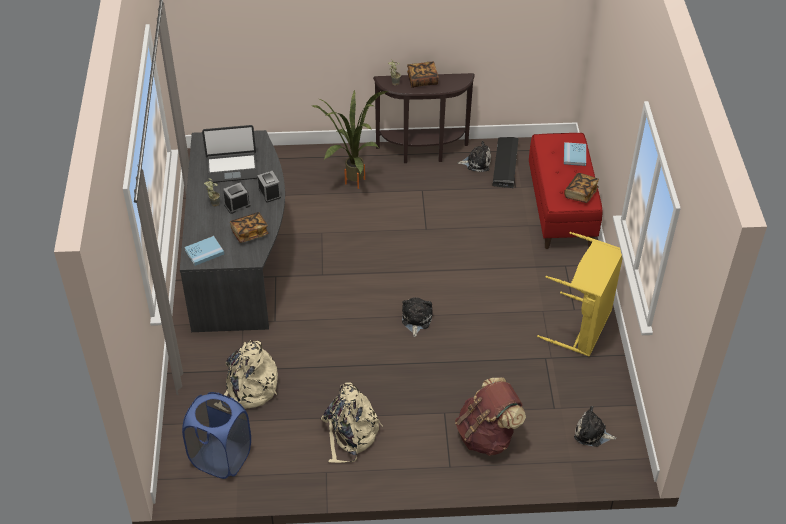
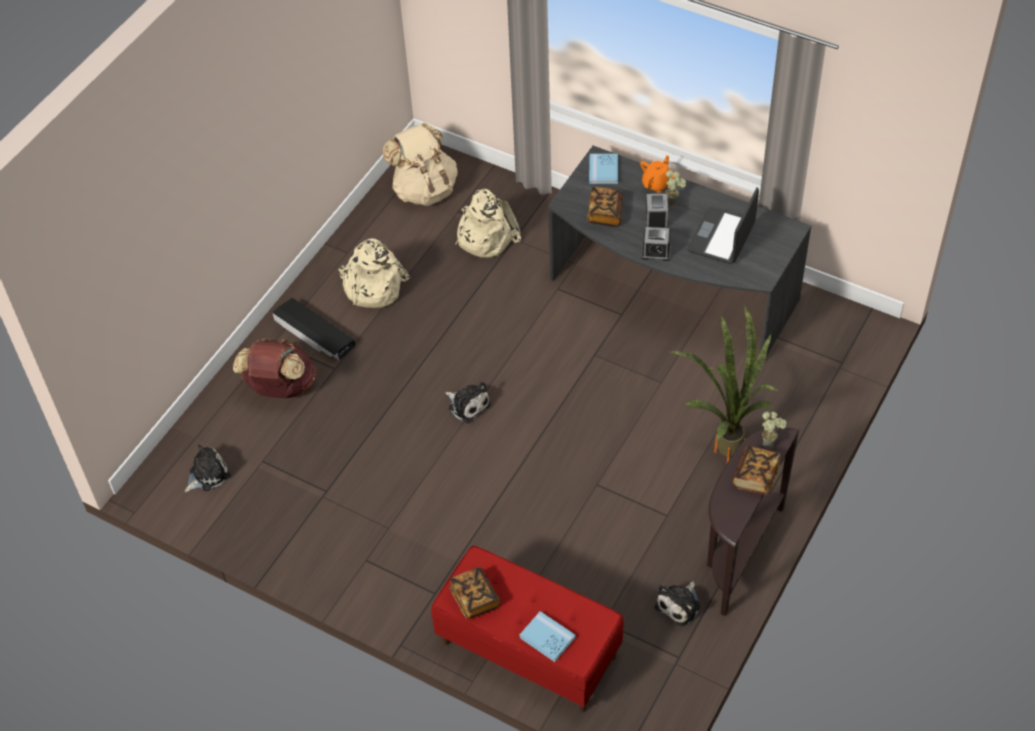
camera: 125 degrees right, 5 degrees up
blue laundry basket [182,392,251,479] -> beige backpack [383,123,458,206]
black storage box [493,137,519,188] -> black storage box moved to [272,298,355,360]
yellow laundry basket [537,232,623,357] -> none
none -> orange teapot [640,156,674,193]

